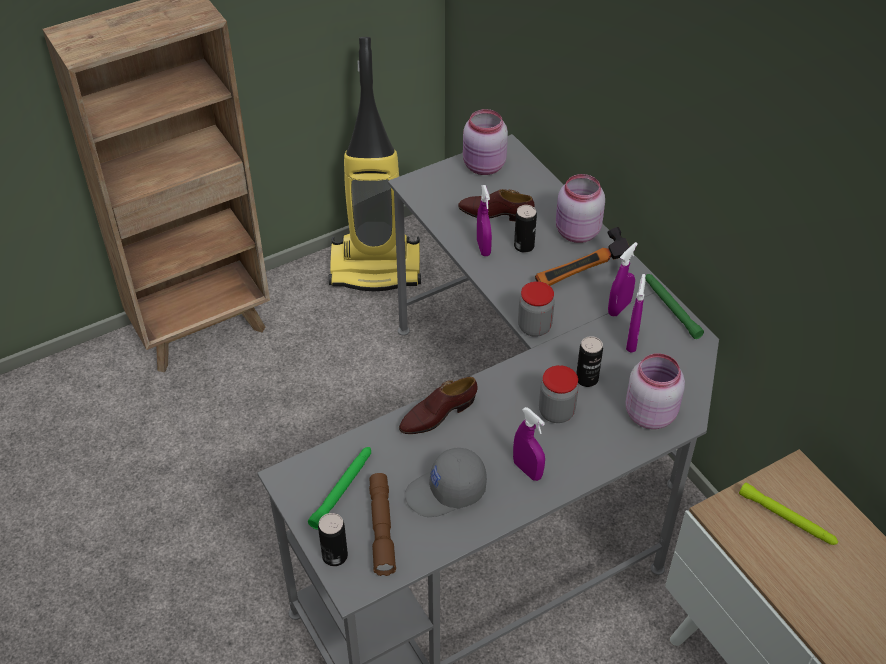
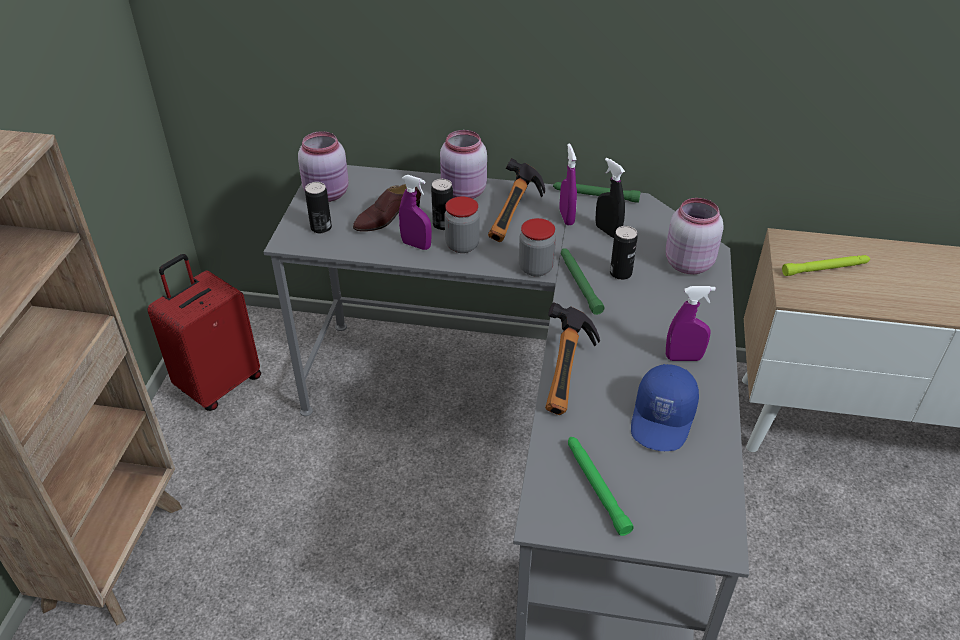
camera: 50 degrees left, 5 degrees down
can [318,513,348,566] -> can moved to [305,182,332,233]
vacuum cleaner [328,37,421,291] -> red suitcase [147,254,261,411]
brown flashlight [369,473,396,576] -> none
brown shoe [399,377,478,434] -> hammer [545,302,600,415]
grey cap [404,448,487,517] -> blue cap [631,364,699,451]
jar [539,365,578,423] -> jar moved to [444,197,480,253]
purple spray bottle [626,274,646,353] -> black spray bottle [595,158,625,238]
none -> green flashlight [561,248,605,315]

